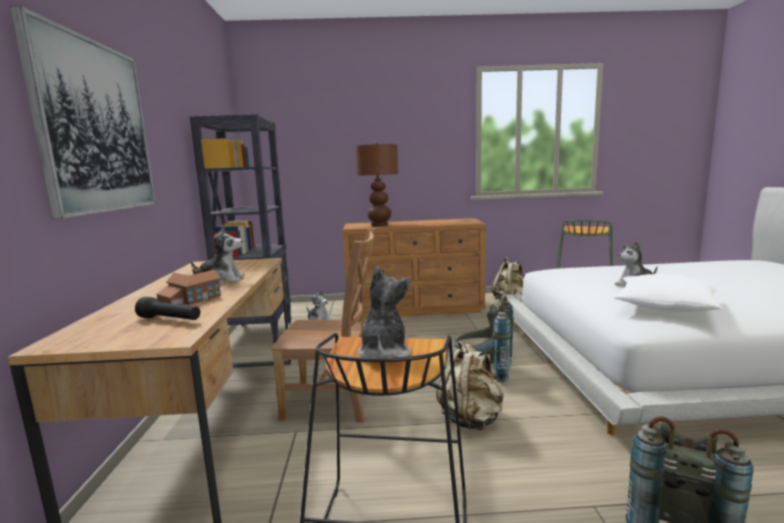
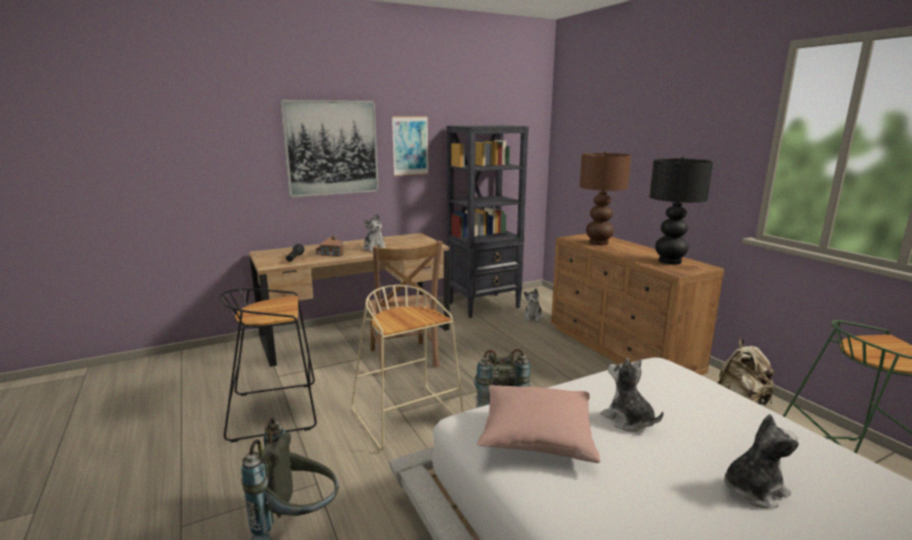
camera: 65 degrees right, 5 degrees up
plush toy [358,266,412,358] -> plush toy moved to [724,414,798,508]
beige backpack [436,340,504,430] -> beige stool [352,285,463,450]
white pillow [614,274,723,312] -> pink pillow [477,385,601,463]
none -> picture [392,116,429,176]
none -> black table lamp [649,156,713,265]

